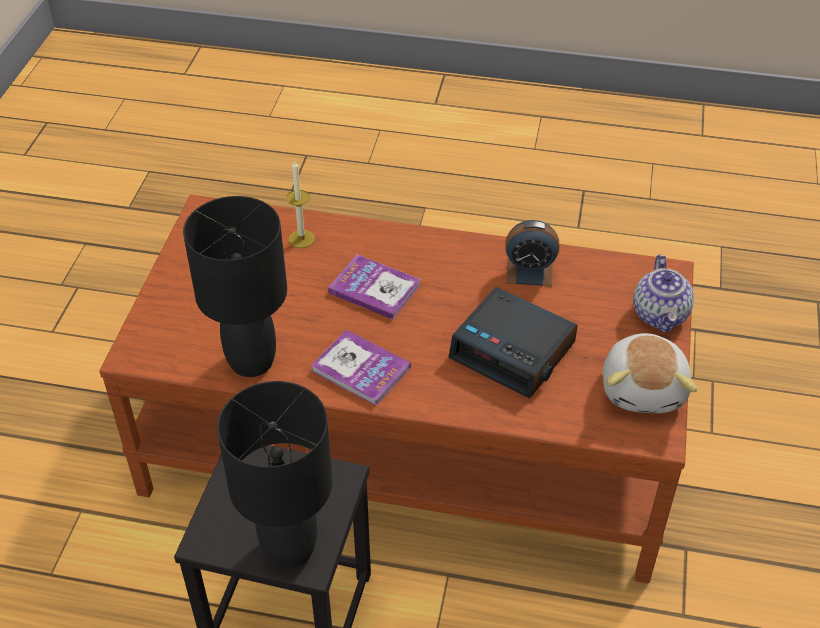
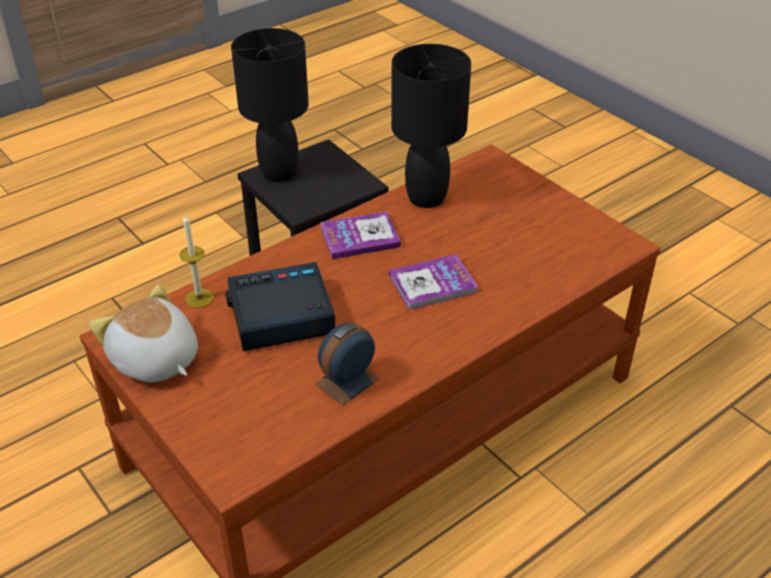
camera: 130 degrees right, 5 degrees down
candle [286,160,315,248] -> candle moved to [180,215,214,308]
teapot [633,254,694,333] -> none

